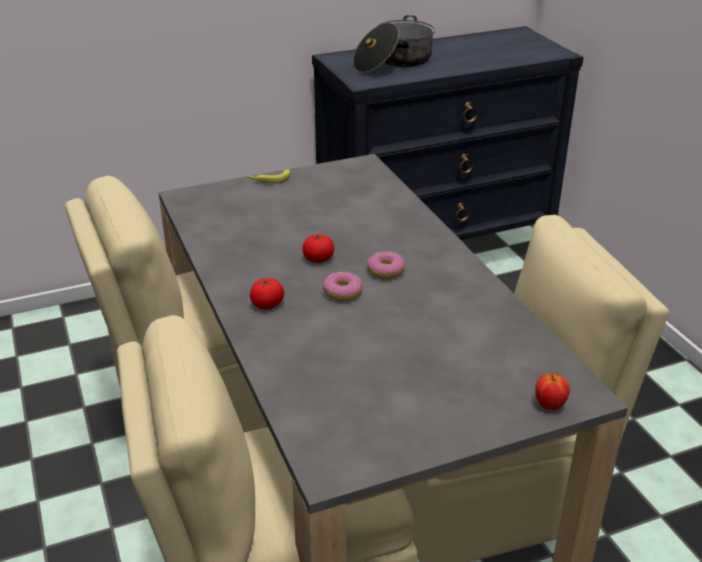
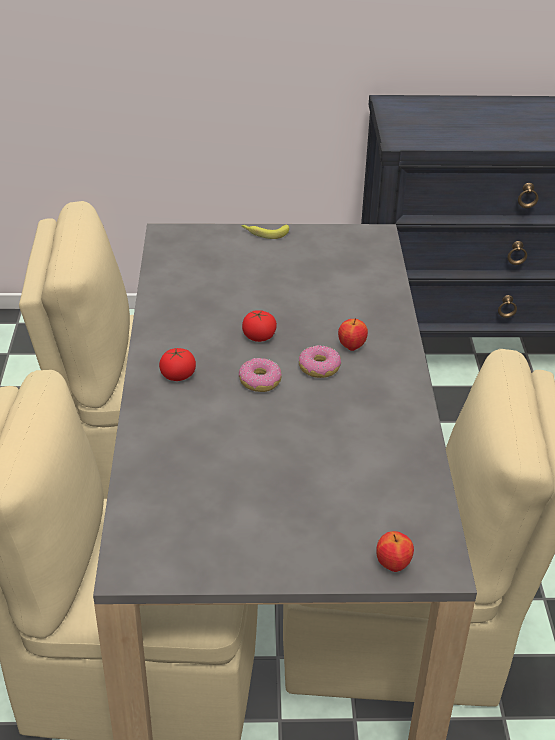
camera: 20 degrees right, 5 degrees up
cooking pot [353,15,435,73] -> none
none -> apple [338,318,368,351]

